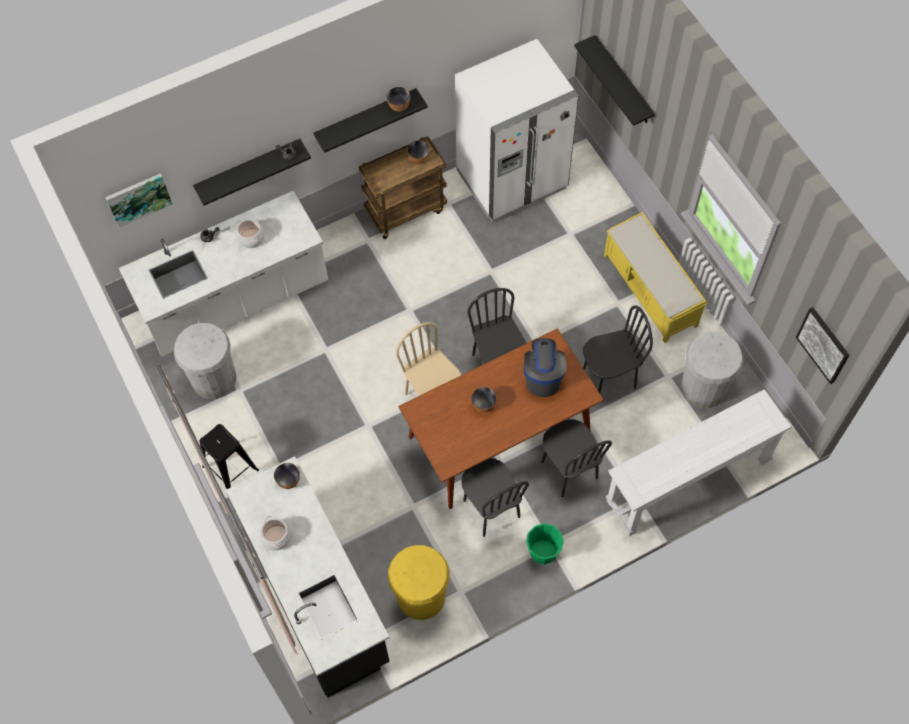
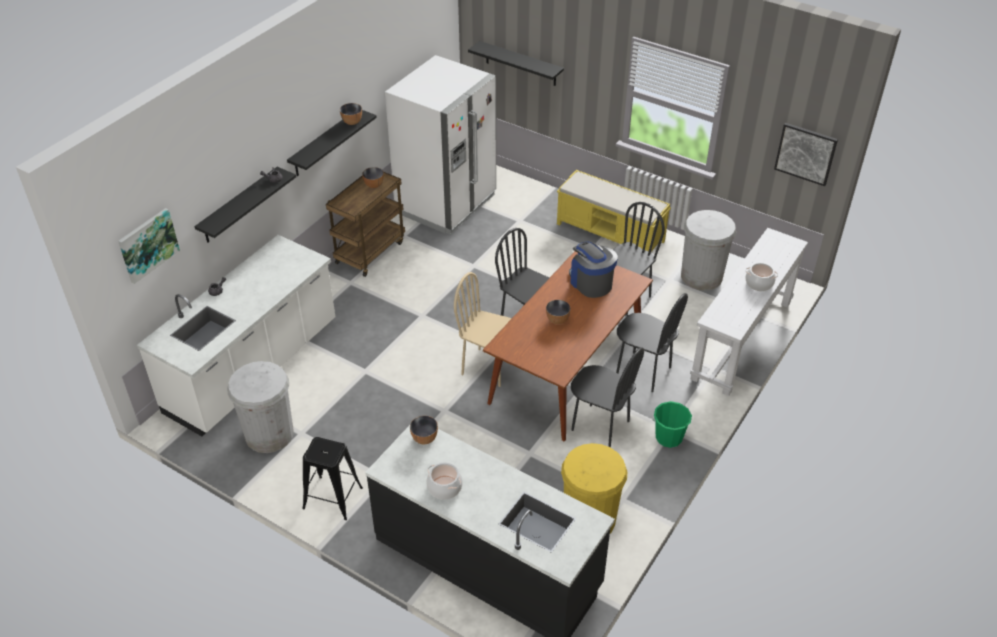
camera: 30 degrees left, 20 degrees down
cooking pot [236,219,265,248] -> cooking pot moved to [746,262,778,291]

